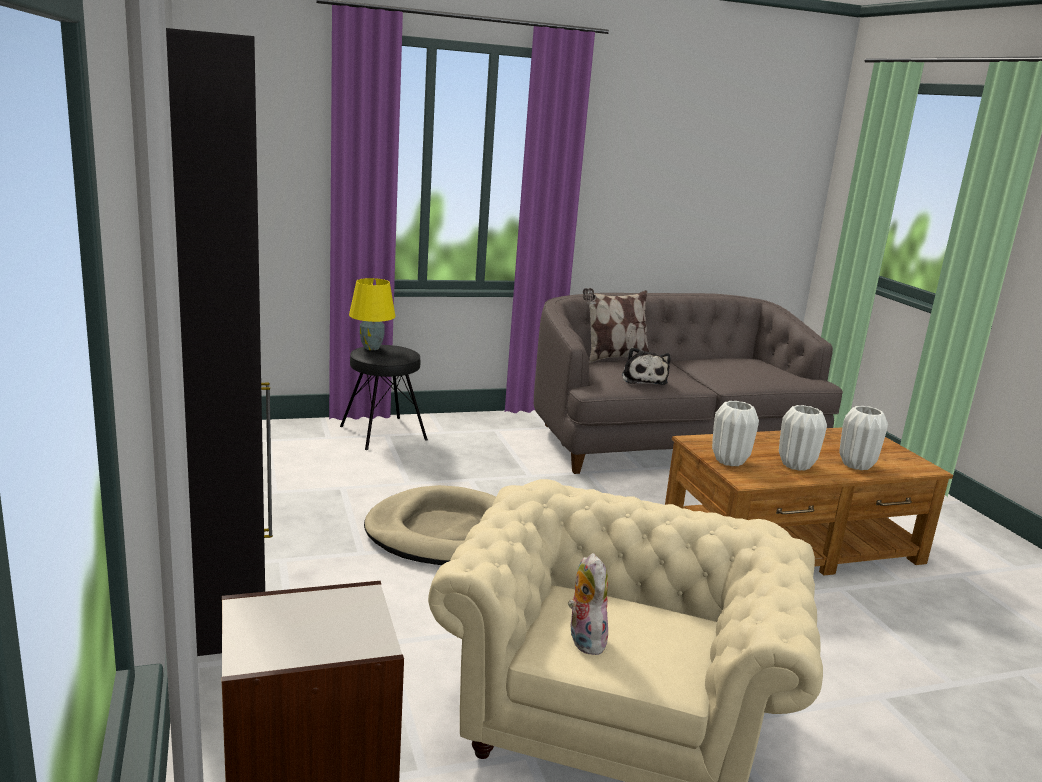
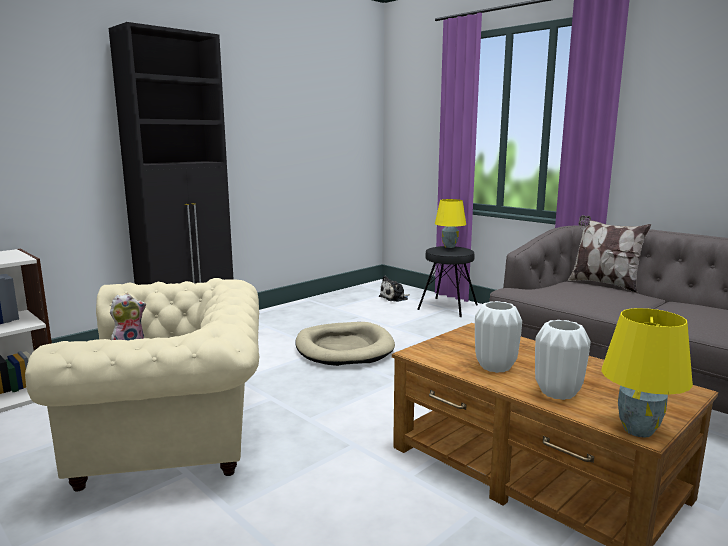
camera: 65 degrees right, 5 degrees down
plush toy [622,347,671,385] -> plush toy moved to [378,276,410,302]
white vase [712,401,759,466] -> none
none -> yellow table lamp [601,308,693,438]

